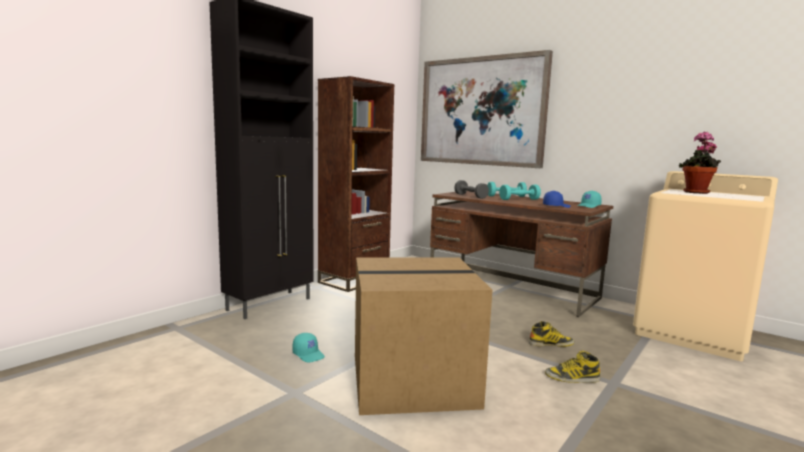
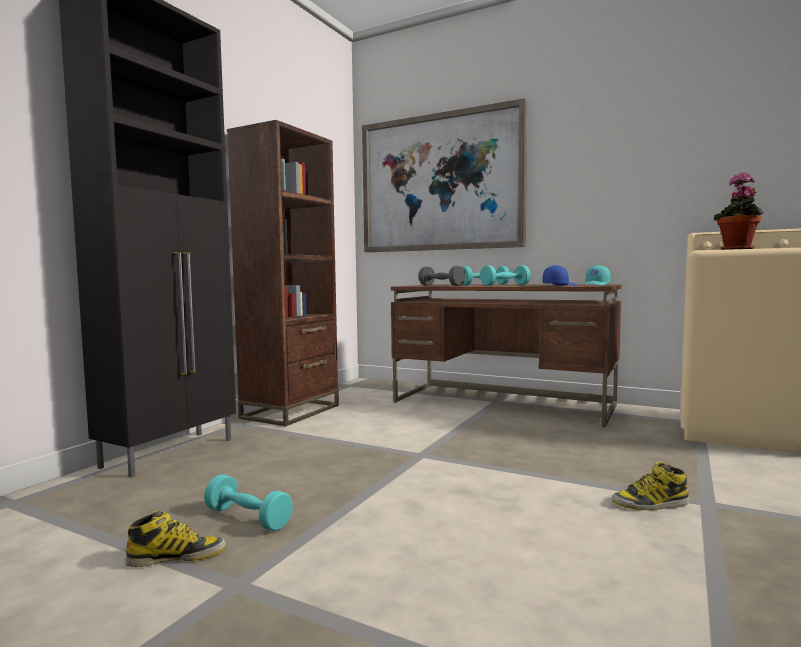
camera: 10 degrees left, 5 degrees down
turquoise cap [292,333,325,363] -> turquoise dumbbell [204,474,293,531]
cardboard box [355,257,493,415] -> none
boot [529,321,574,347] -> boot moved to [125,510,226,567]

